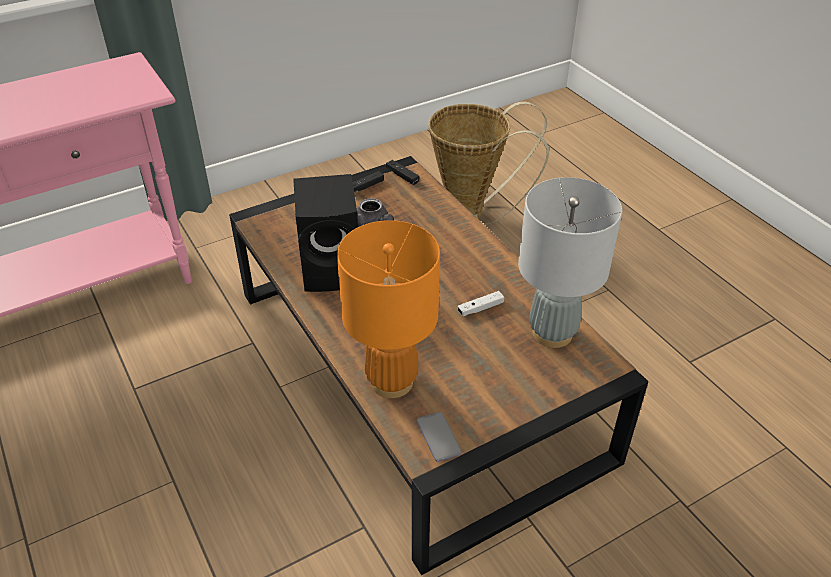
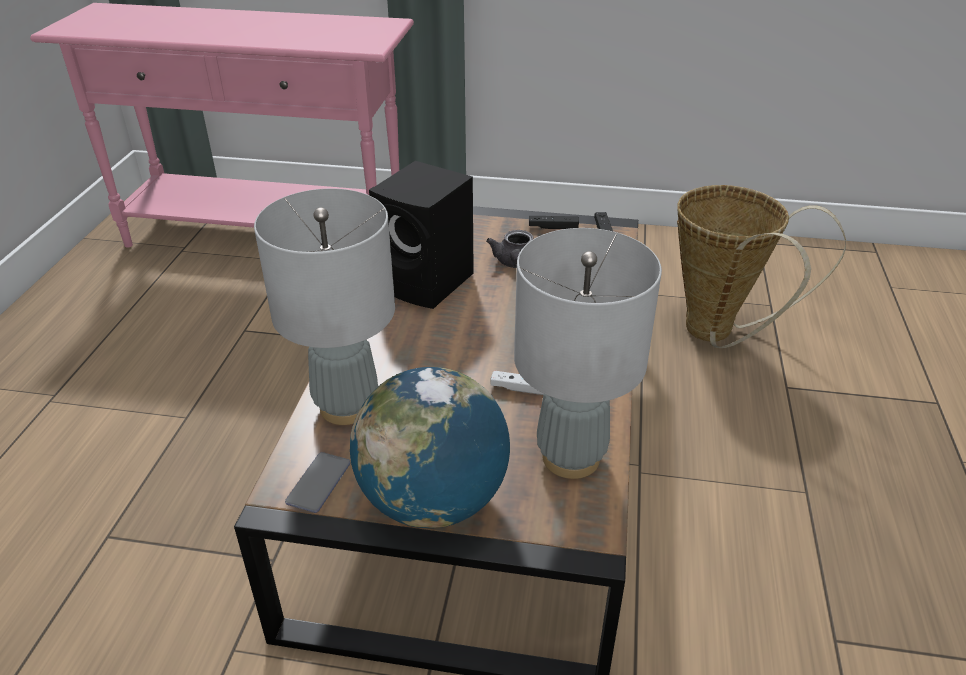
camera: 40 degrees right, 5 degrees down
orange table lamp [337,220,440,398] -> grey table lamp [254,189,395,425]
none -> globe [350,367,510,528]

